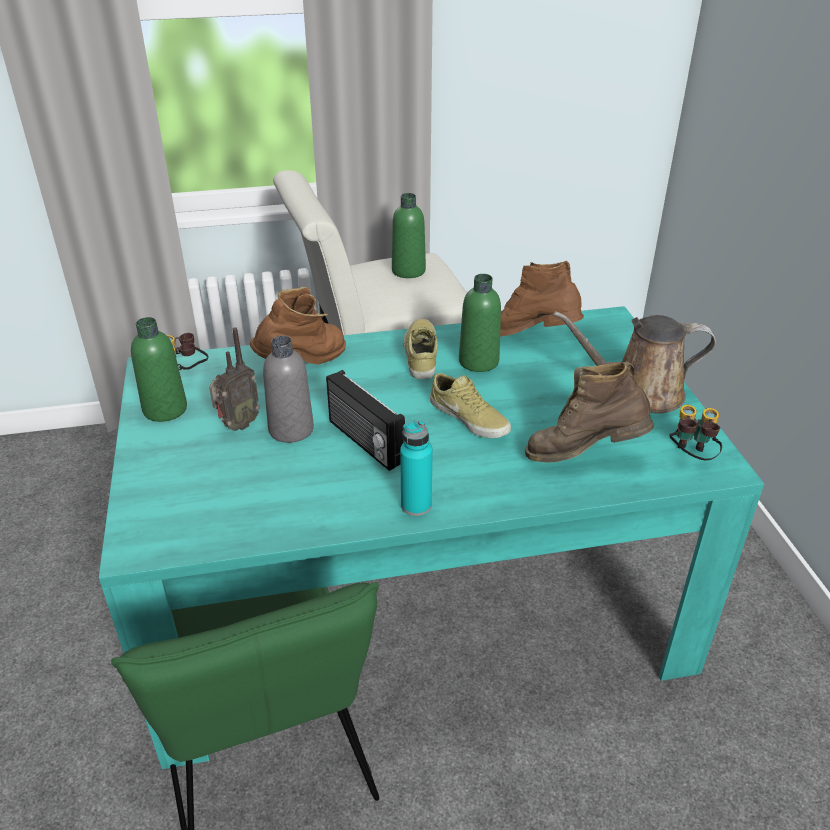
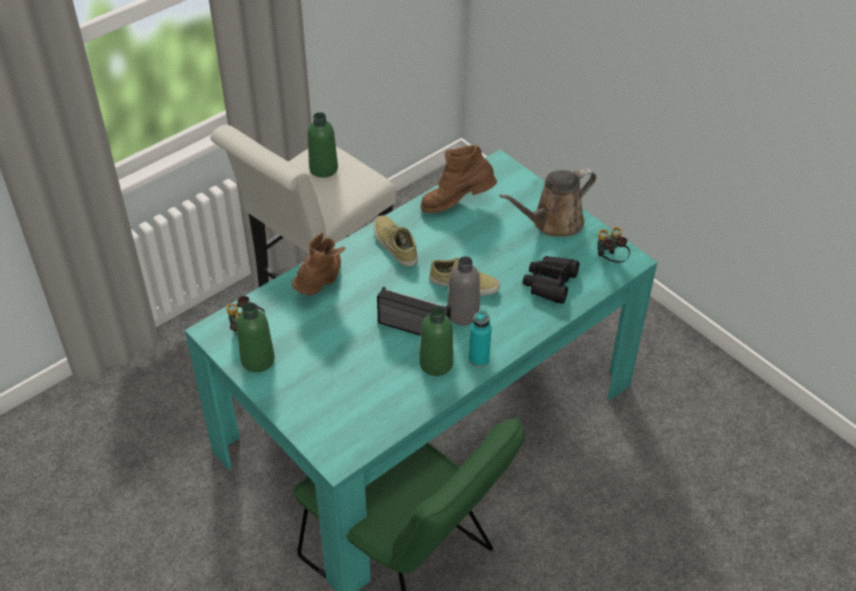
camera: 30 degrees left, 10 degrees up
radio [209,327,260,431] -> none
grey bottle [263,336,314,443] -> grey bottle moved to [447,256,480,325]
green bottle [459,274,501,372] -> green bottle moved to [419,306,453,376]
brown boot [525,361,654,463] -> black binoculars [523,256,579,304]

